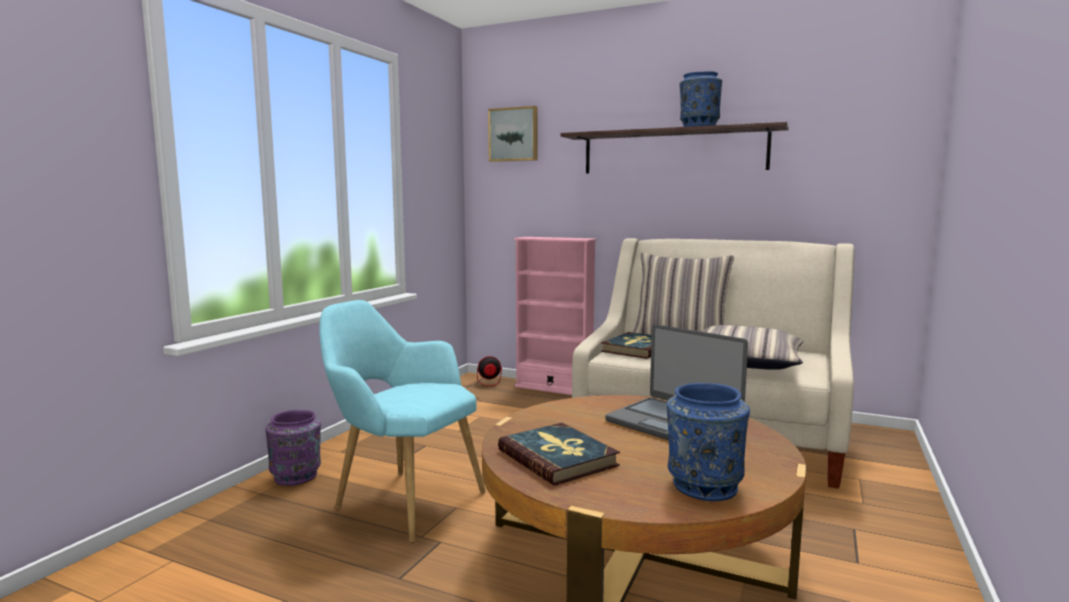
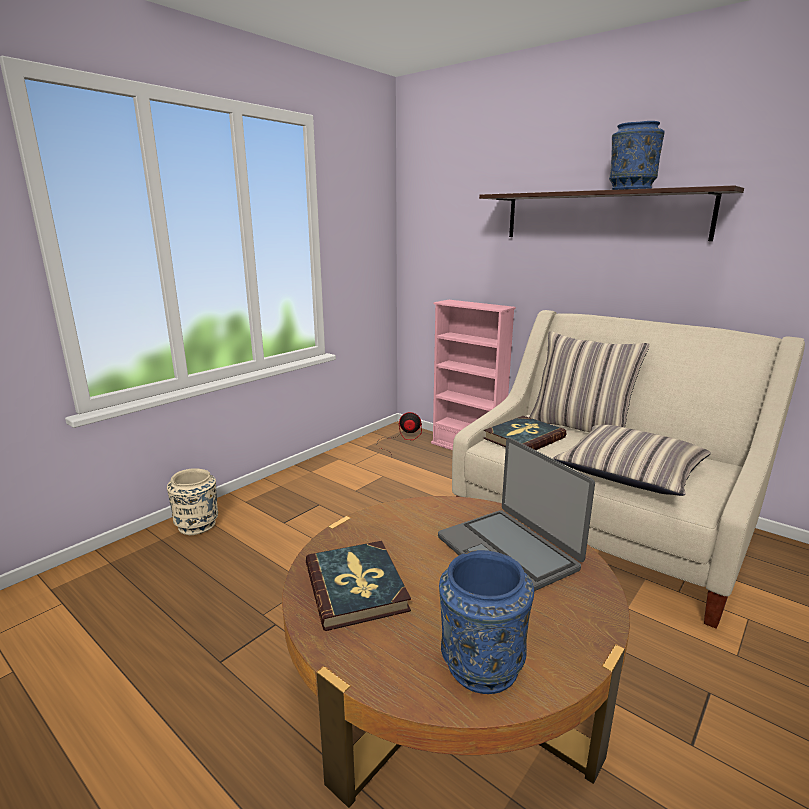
camera: 15 degrees right, 10 degrees up
purple vase [265,410,321,486] -> beige vase [167,468,218,535]
turquoise armchair [319,300,486,543] -> none
picture [488,106,537,162] -> none

